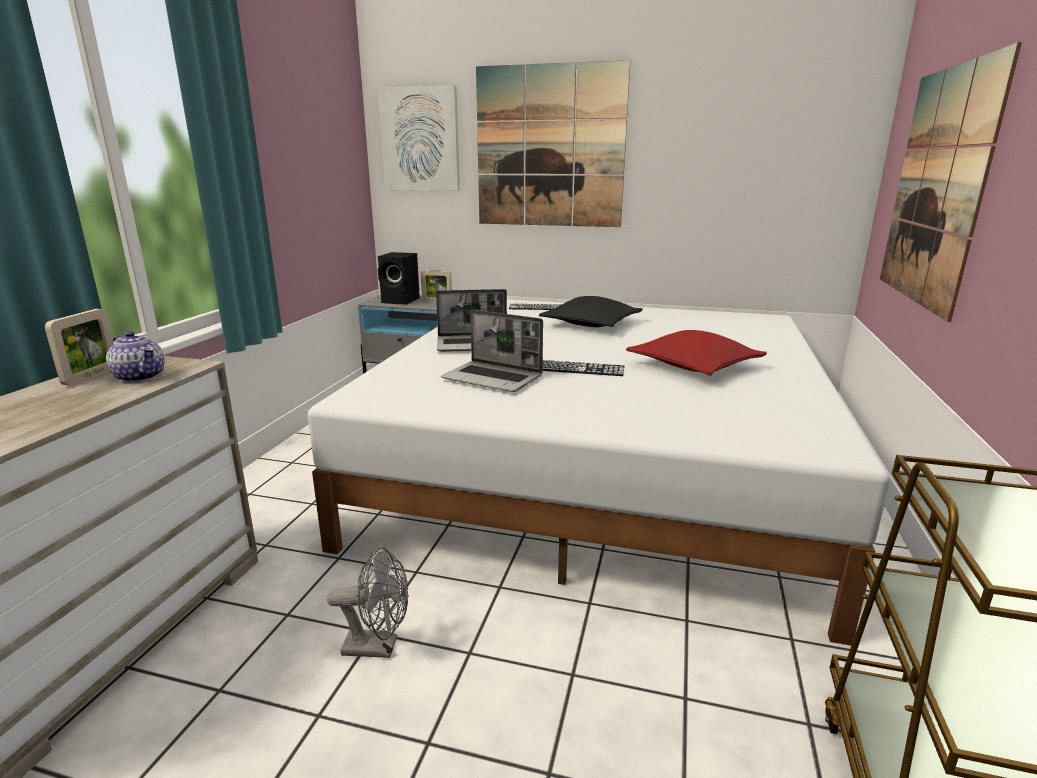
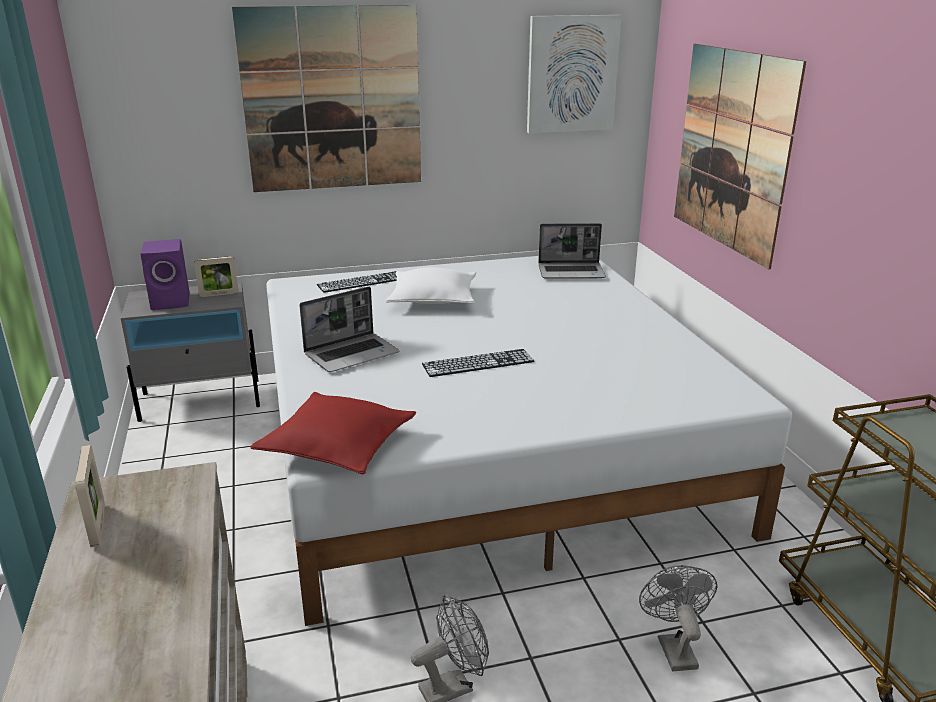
camera: 30 degrees left, 5 degrees up
teapot [106,331,165,383] -> none
picture [378,85,460,191] -> picture moved to [527,15,622,133]
black speaker [378,252,420,304] -> purple speaker [140,239,190,310]
laptop [441,310,543,392] -> laptop moved to [538,223,606,279]
black pillow [539,296,643,327] -> white pillow [386,267,476,304]
red pillow [626,330,767,375] -> red pillow moved to [251,392,416,475]
none -> grey fan [639,565,718,671]

